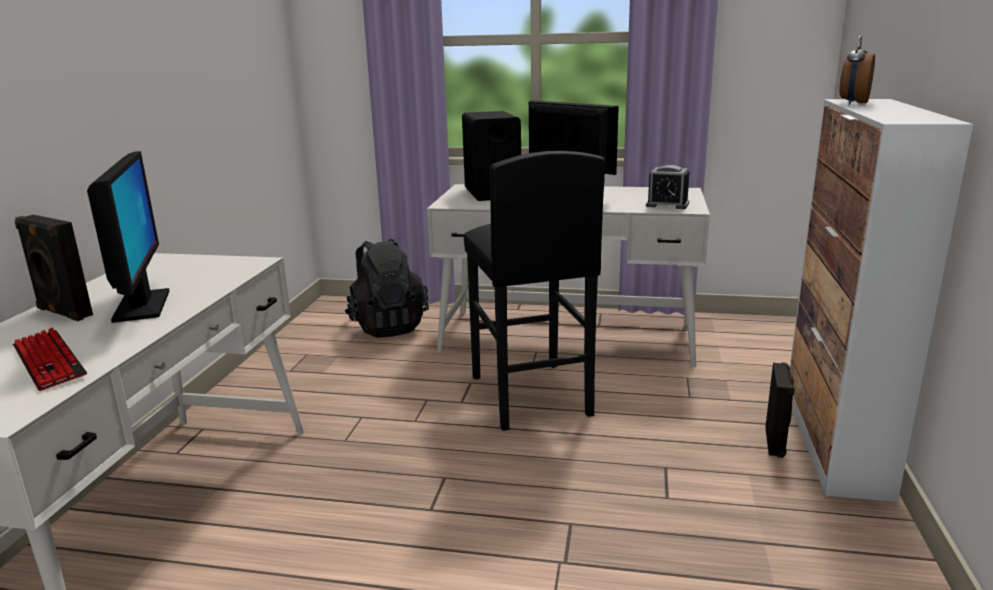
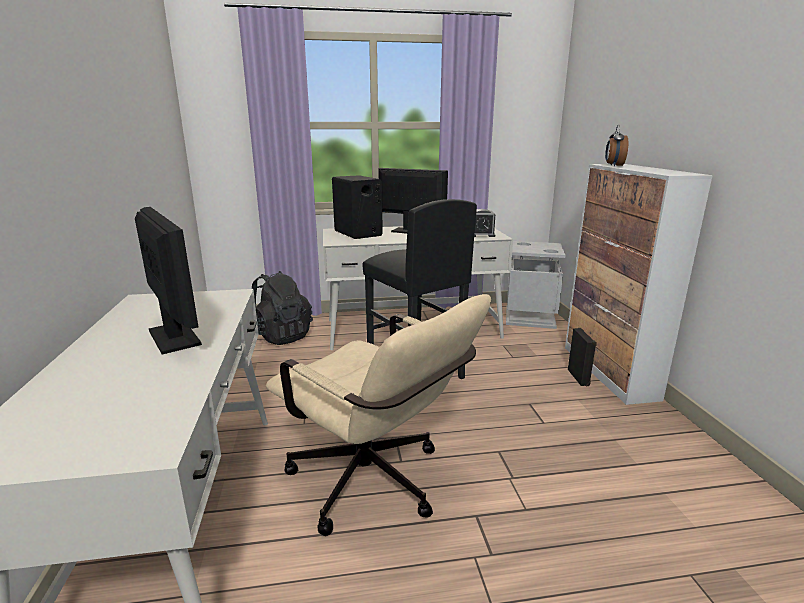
camera: 20 degrees left, 0 degrees up
keyboard [13,327,87,391] -> none
black speaker [15,215,93,321] -> none
none -> beige office chair [266,294,491,536]
none -> grey trash can [506,241,565,329]

